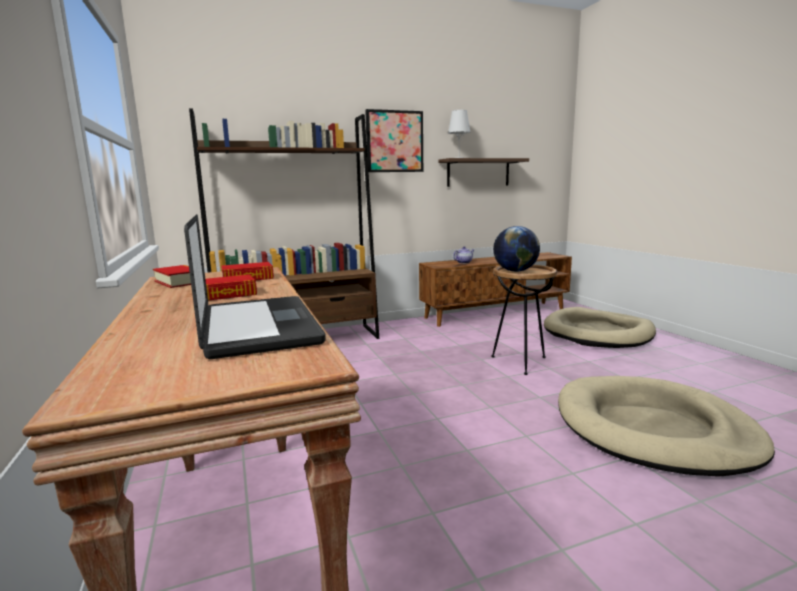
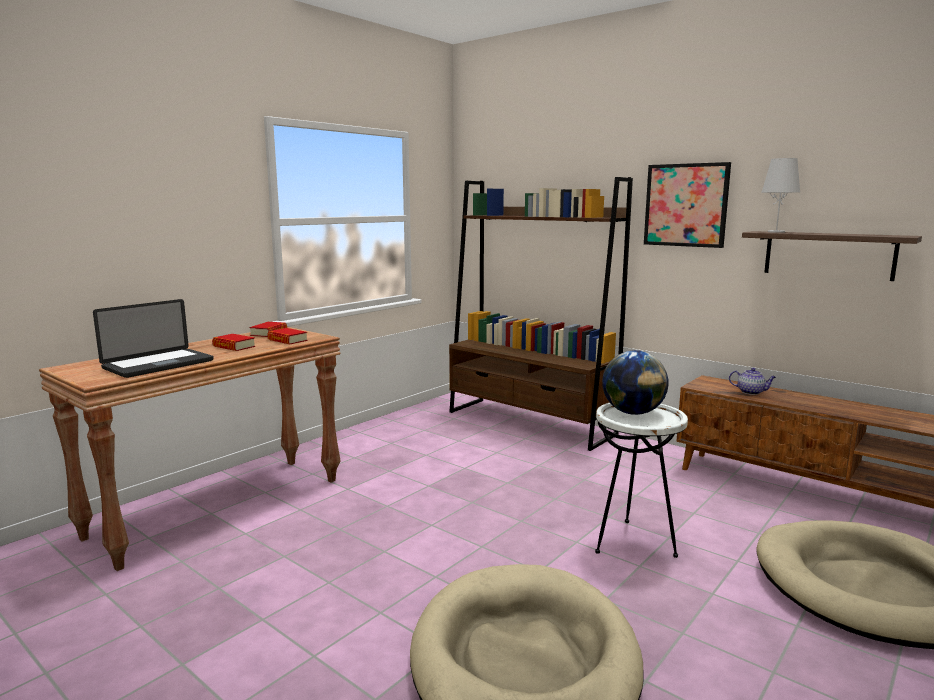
camera: 60 degrees right, 0 degrees up
brown side table [491,265,557,375] -> white side table [595,403,688,558]

